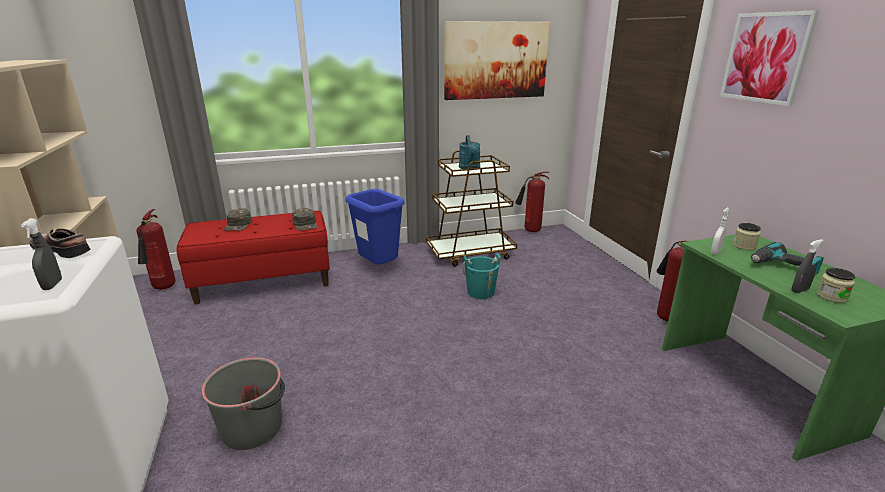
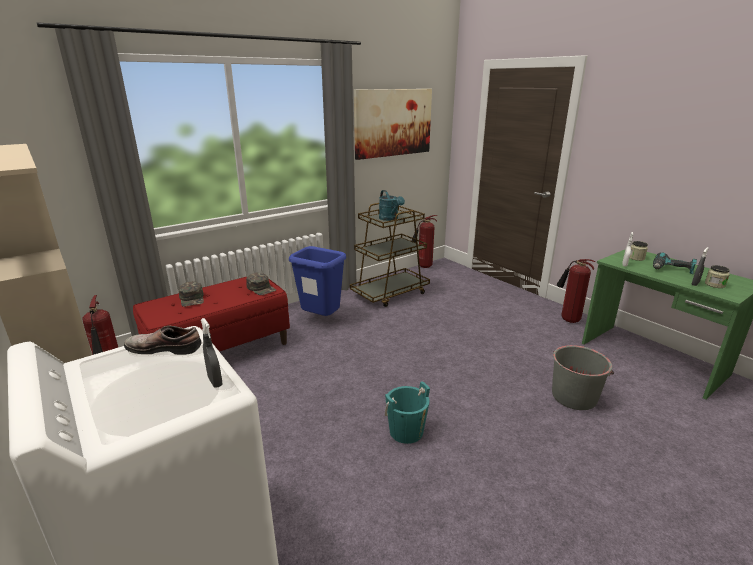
camera: 20 degrees left, 0 degrees up
grey bucket [201,357,285,450] -> grey bucket moved to [552,345,614,410]
turquoise bucket [463,253,501,299] -> turquoise bucket moved to [385,381,430,444]
picture [720,10,819,106] -> none

